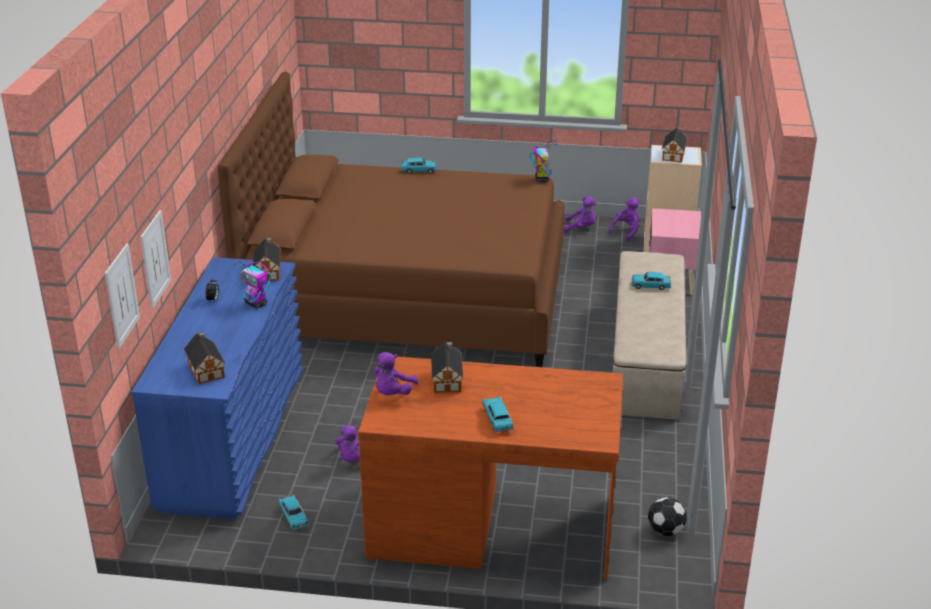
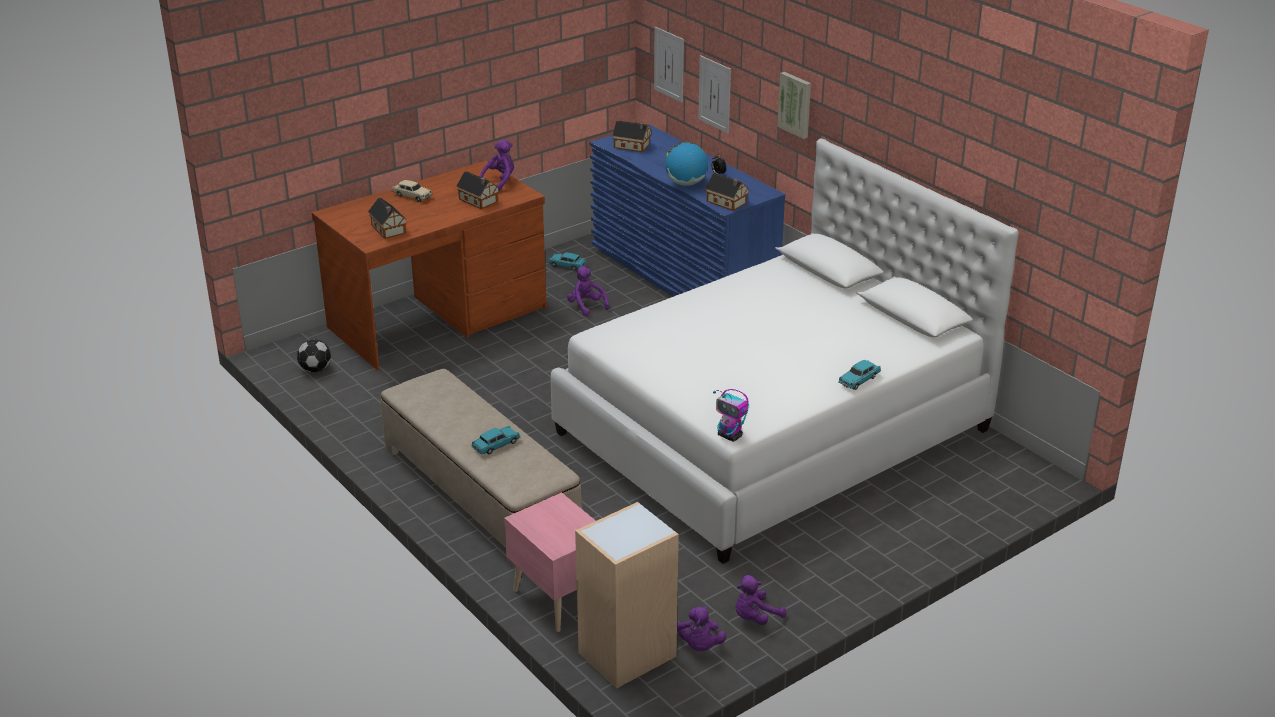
camera: 135 degrees right, 0 degrees up
brown bed [218,72,565,367] -> white bed [551,139,1019,564]
toy robot [234,262,271,308] -> globe [665,142,708,186]
purple plush toy [374,352,419,395] -> purple plush toy turned 60 degrees clockwise [479,139,514,192]
turquoise toy car [482,396,514,432] -> beige toy car [392,180,432,202]
toy house [662,127,688,163] -> toy house moved to [368,197,407,239]
none -> picture [777,72,811,139]

